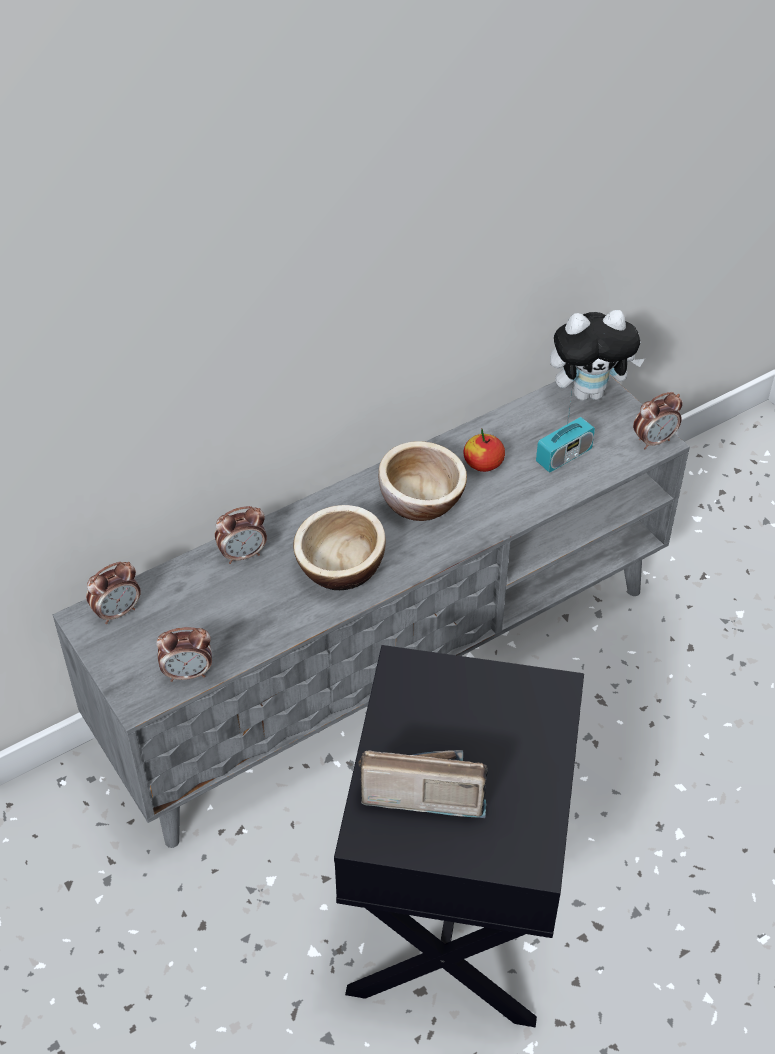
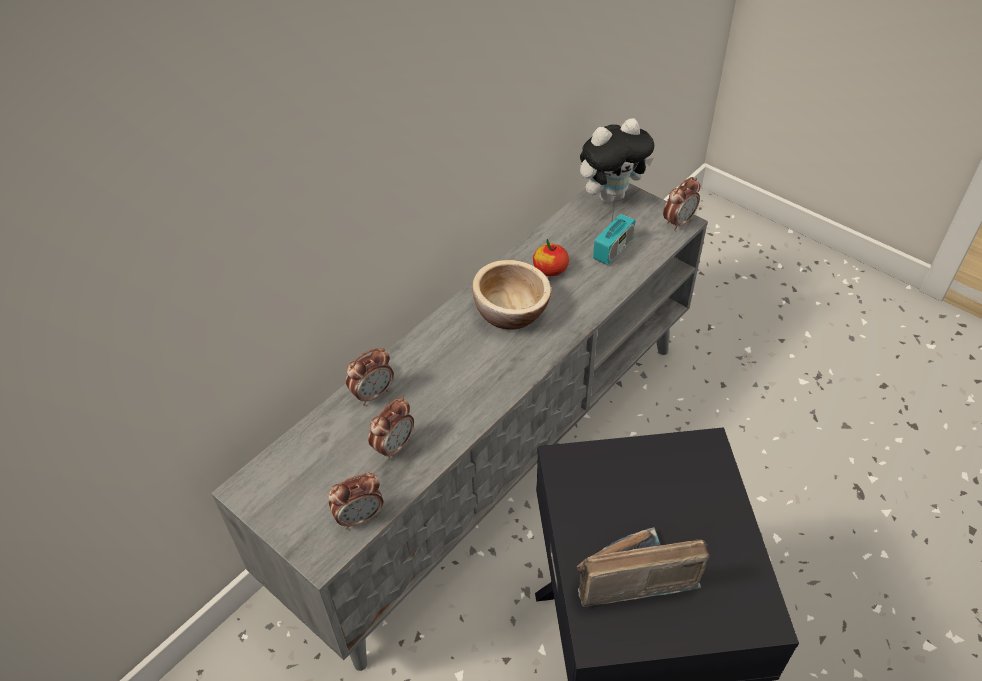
camera: 15 degrees left, 0 degrees up
alarm clock [86,562,141,624] -> alarm clock moved to [368,397,414,460]
bowl [293,505,386,590] -> none

